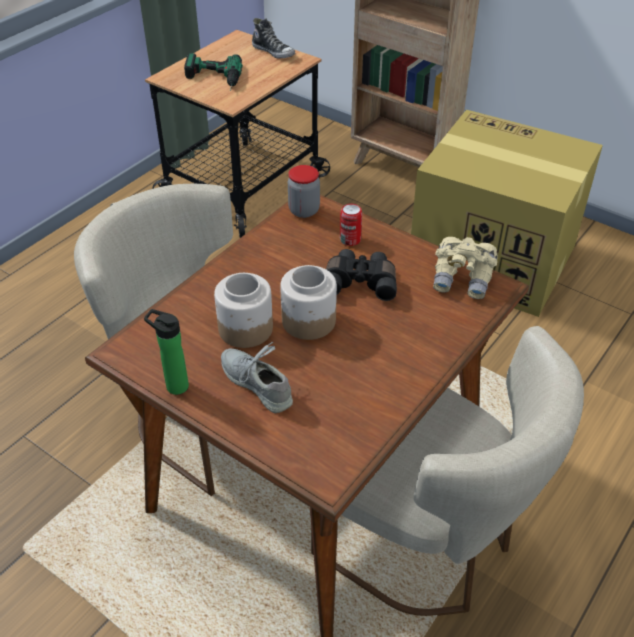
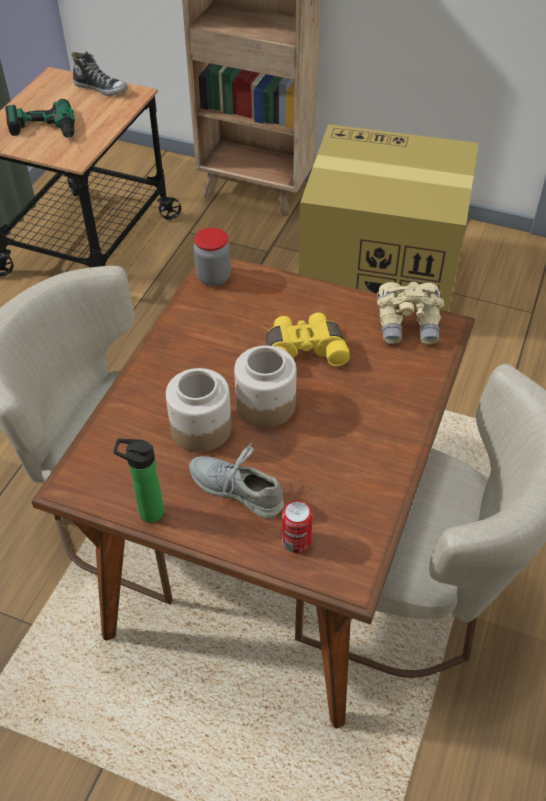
camera: 15 degrees left, 5 degrees up
black binoculars [326,249,397,301] -> yellow binoculars [266,313,350,366]
can [340,204,362,246] -> can moved to [282,500,313,553]

